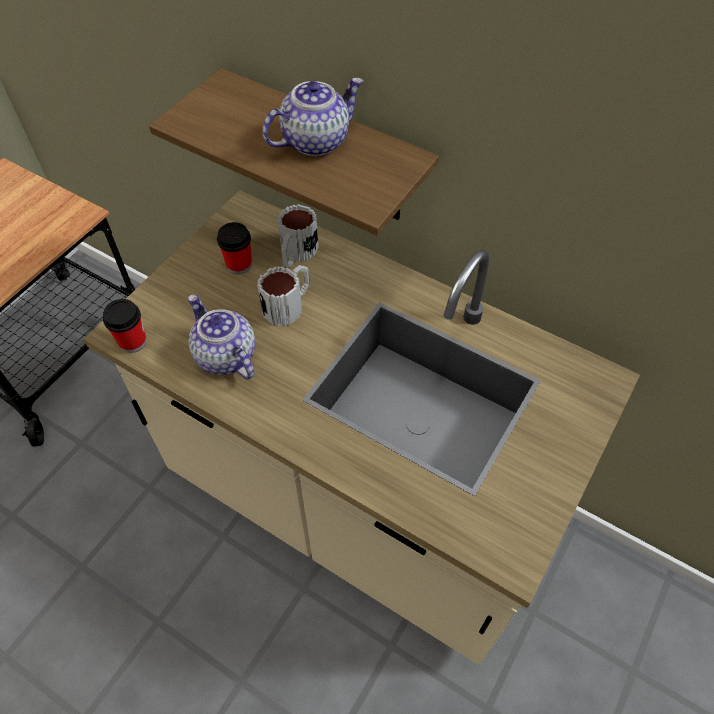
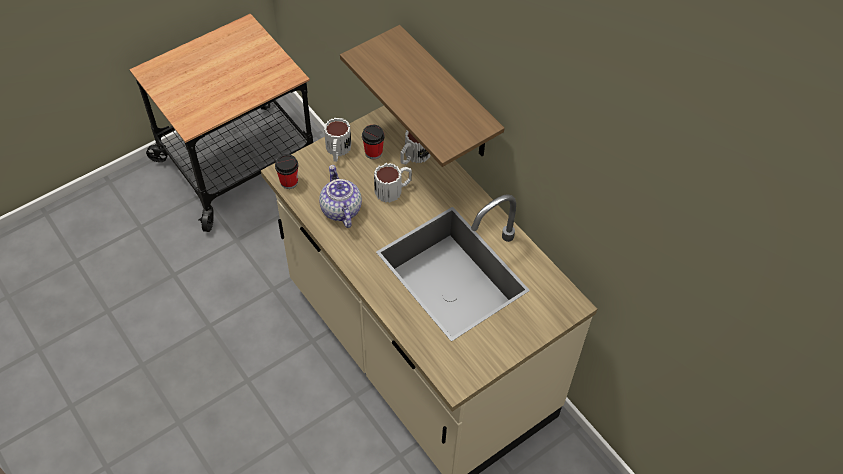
camera: 20 degrees right, 0 degrees up
teapot [262,77,363,156] -> none
none -> mug [324,118,351,162]

